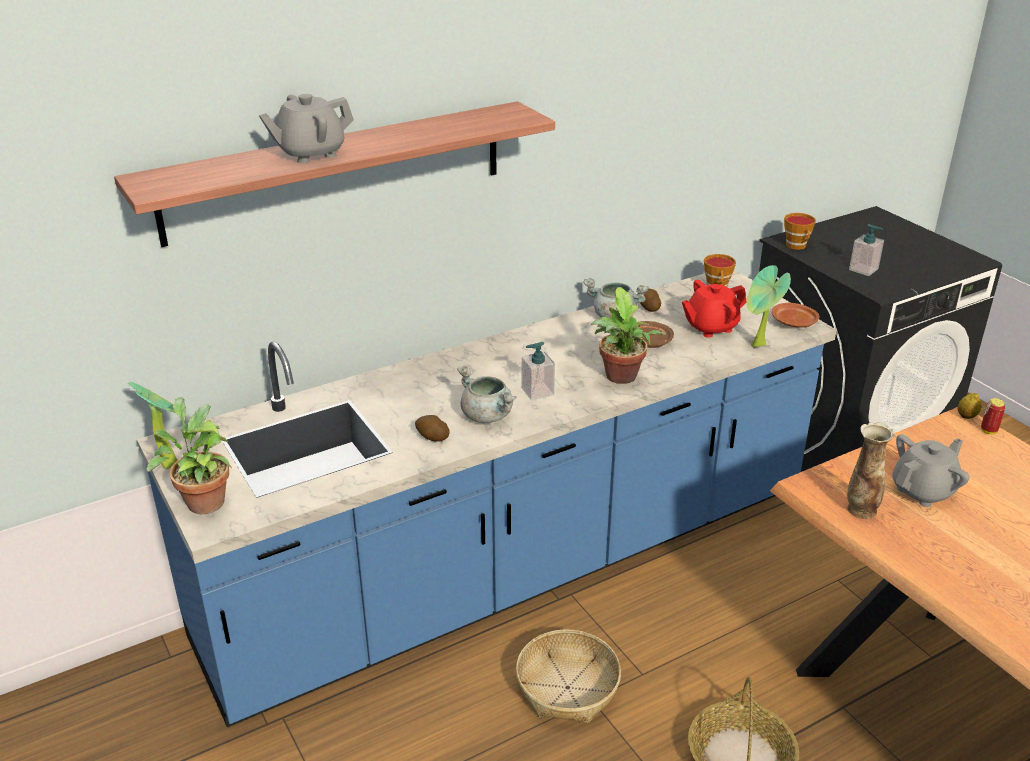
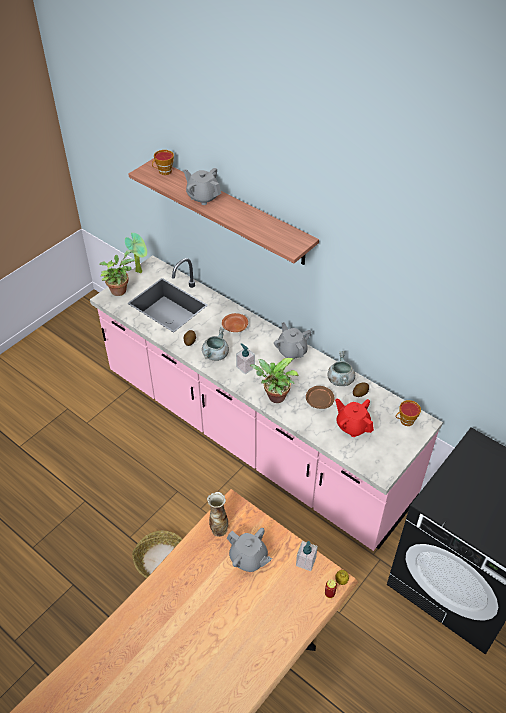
camera: 70 degrees right, 15 degrees up
blue counter [137,270,837,728] -> pink counter [90,255,443,551]
basket [516,629,621,724] -> none
potted plant [747,265,791,348] -> none
brown plate [772,303,820,328] -> brown plate moved to [222,313,248,332]
cup [784,213,816,250] -> cup moved to [152,150,174,175]
soap dispenser [849,224,884,276] -> soap dispenser moved to [296,541,318,571]
none -> grey teapot [274,322,311,359]

